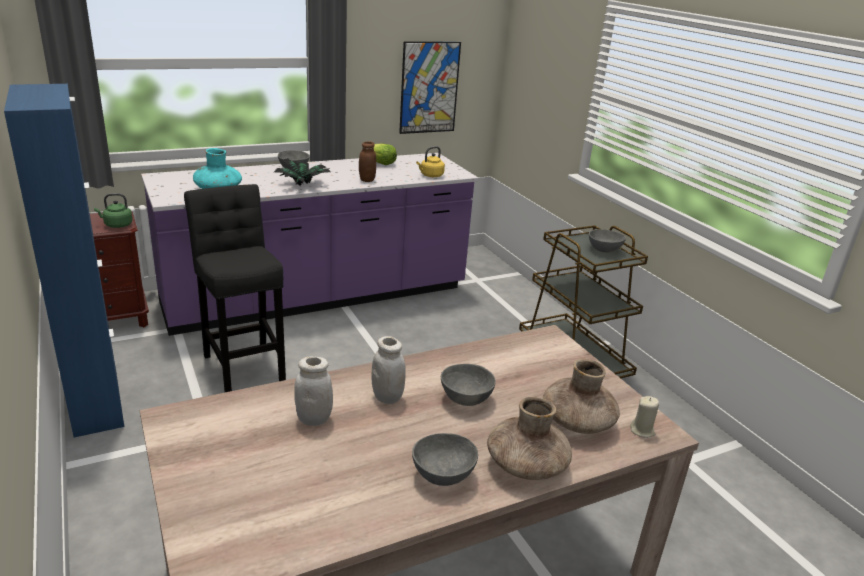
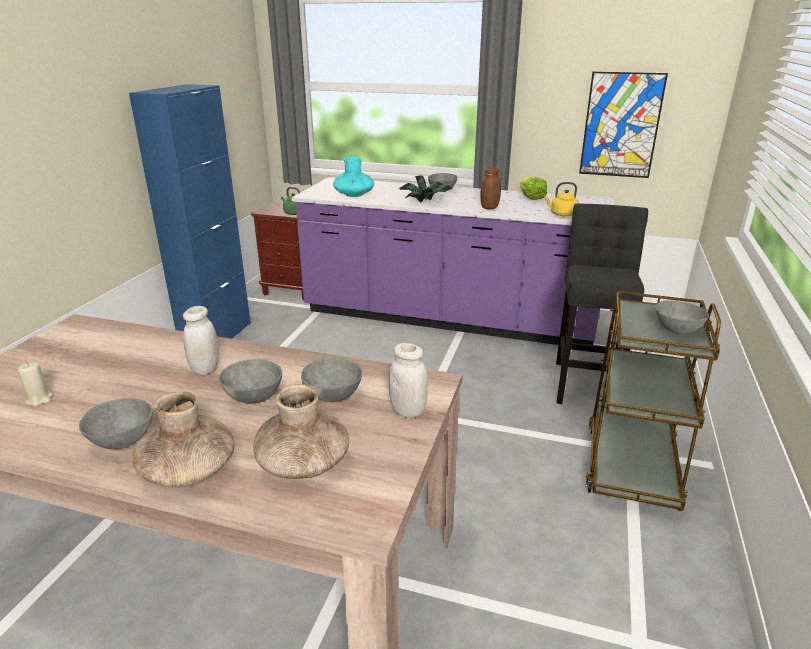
camera: 45 degrees right, 0 degrees up
black stool [184,184,286,392] -> black stool moved to [556,204,648,404]
white jar [294,356,333,426] -> white jar moved to [389,343,428,418]
beige candle [630,396,659,438] -> beige candle moved to [17,362,53,406]
none -> grey bowl [301,358,362,402]

